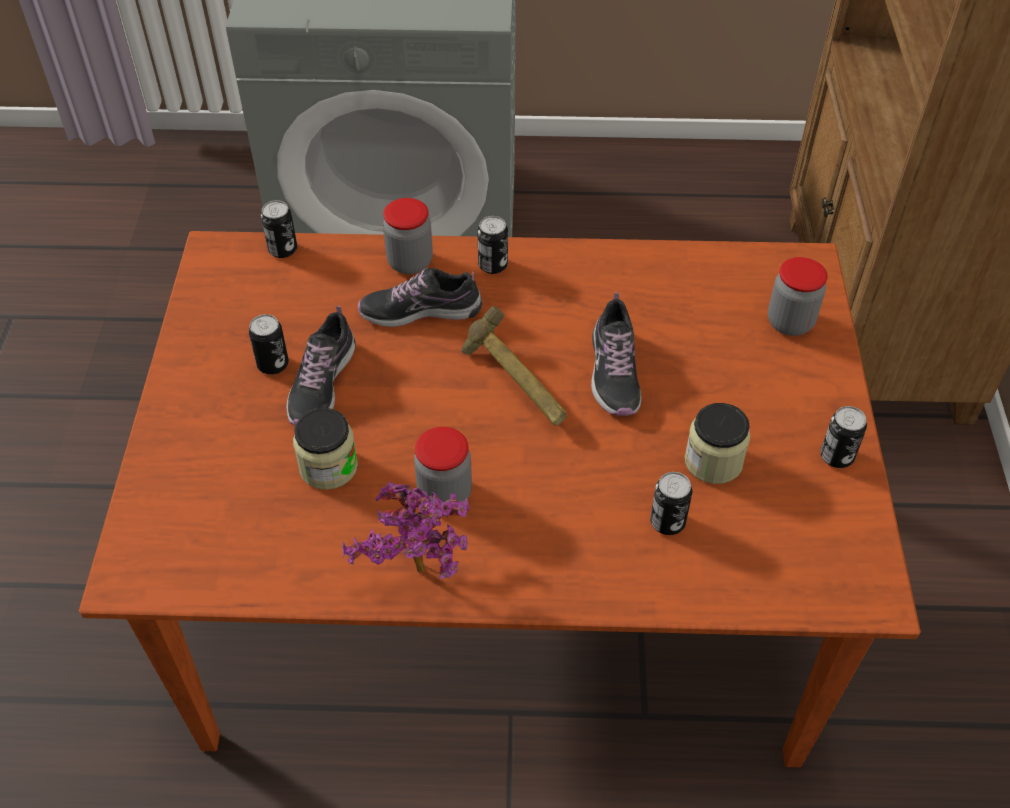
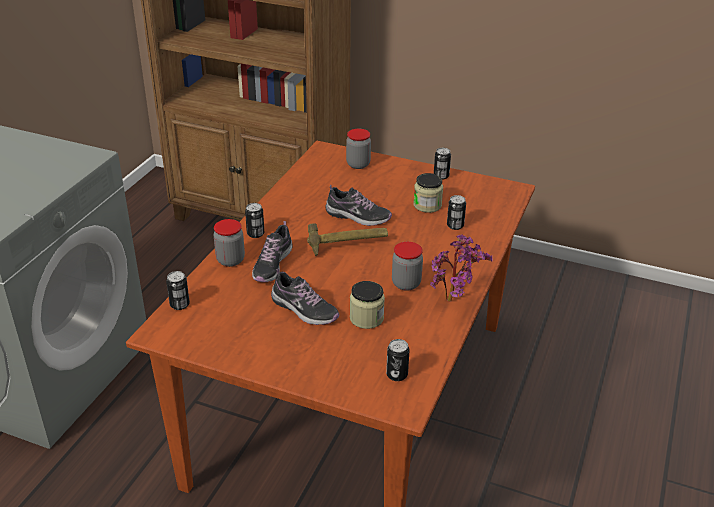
camera: 70 degrees left, 15 degrees down
can [249,314,289,375] -> can moved to [386,339,410,381]

